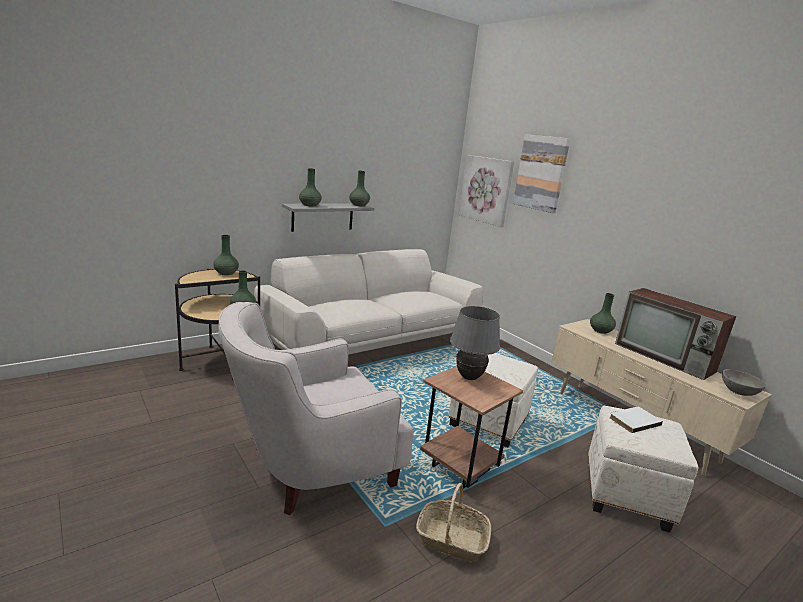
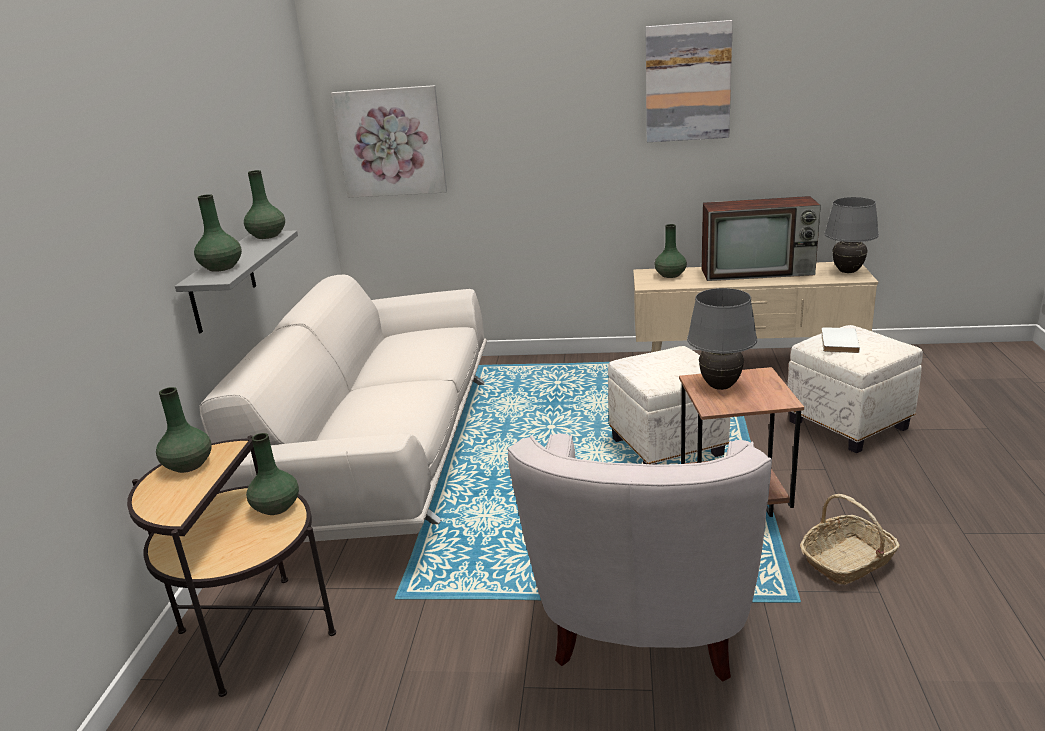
camera: 45 degrees left, 5 degrees up
picture [513,134,571,213] -> picture moved to [646,20,733,142]
grey bowl [722,369,766,396] -> grey table lamp [825,197,879,273]

